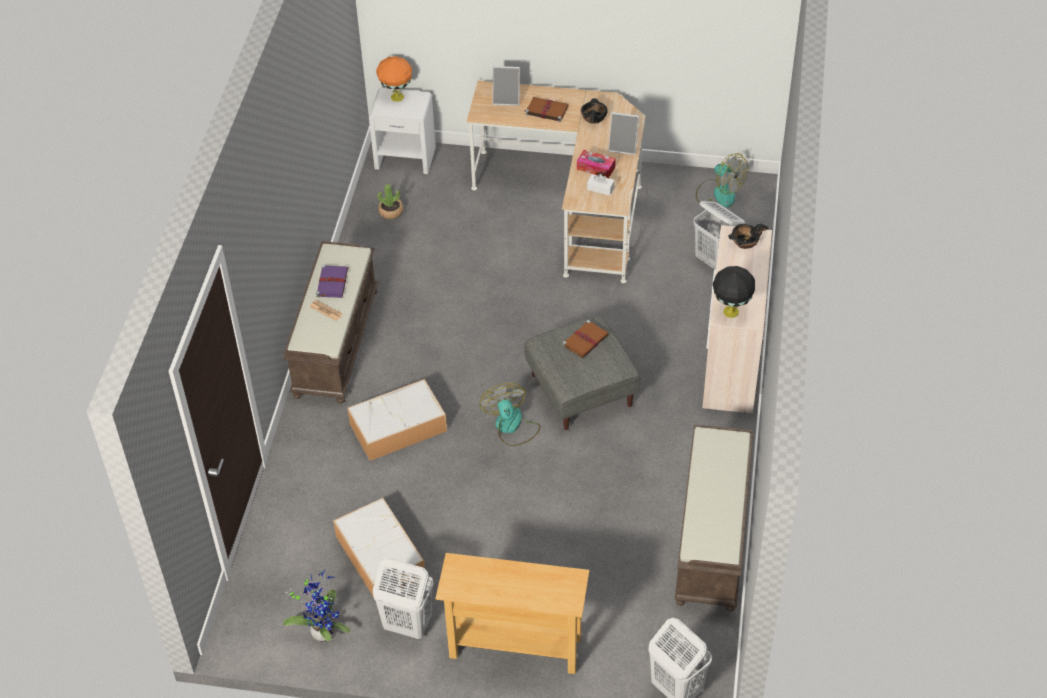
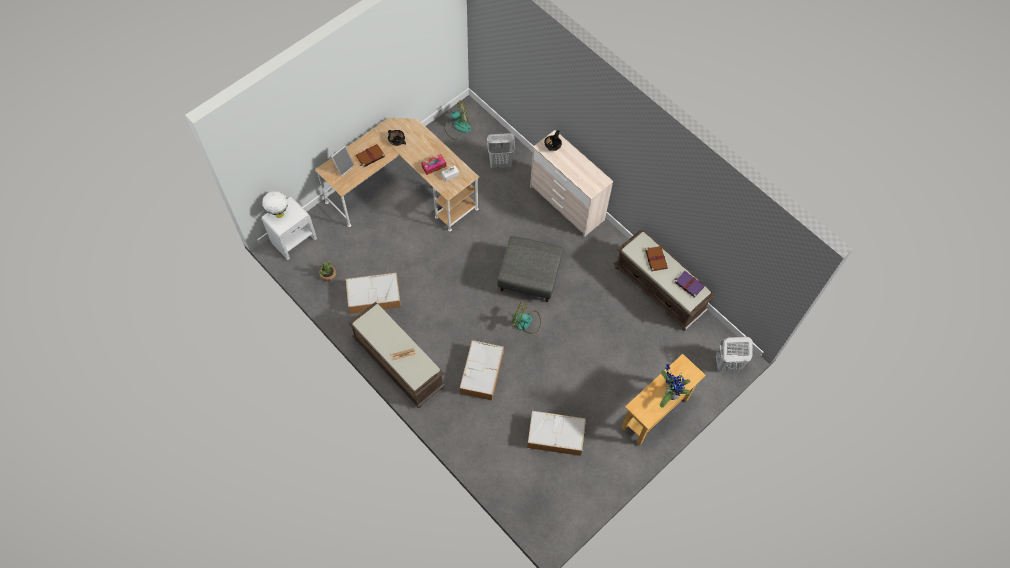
camera: 55 degrees left, 15 degrees up
potted plant [283,570,350,642] -> potted plant moved to [660,364,690,408]
purple book [316,265,348,298] -> purple book moved to [674,271,705,298]
white laundry basket [373,558,434,639] -> none
orange table lamp [376,56,412,102] -> white table lamp [262,191,288,218]
brown book [562,320,609,358] -> brown book moved to [645,246,668,272]
picture frame [608,112,640,155] -> none
black table lamp [713,266,755,318] -> none
none -> storage box [346,273,401,314]

